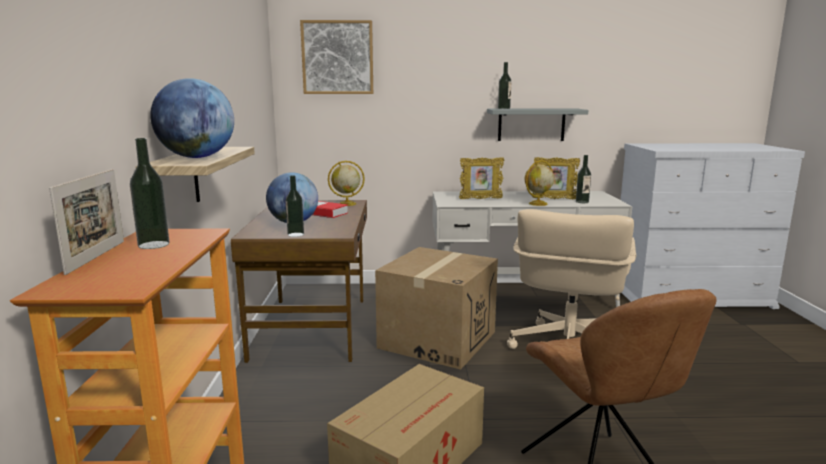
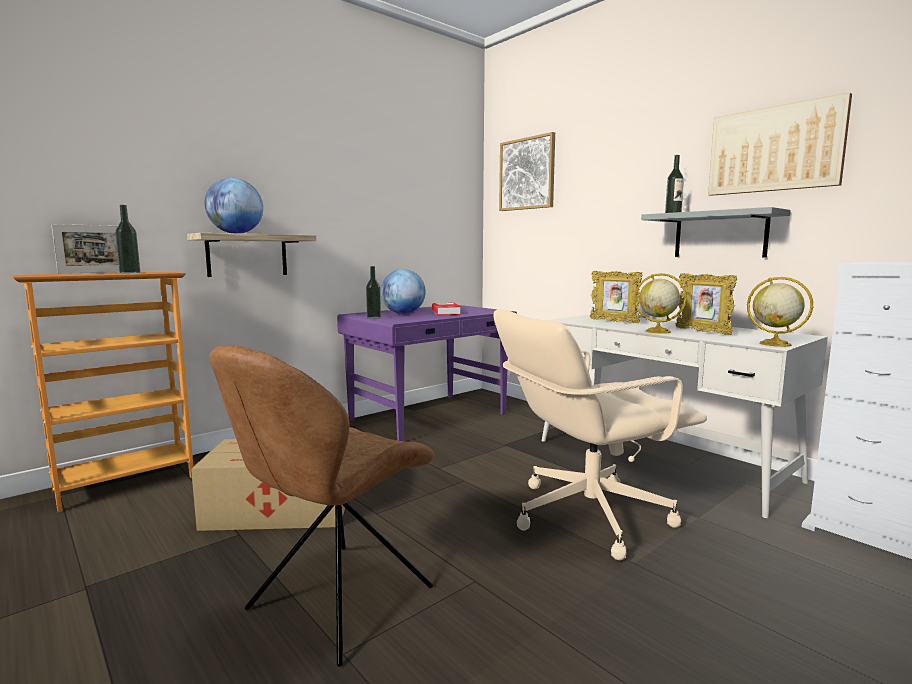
camera: 50 degrees right, 5 degrees down
brown desk [231,200,367,363] -> purple desk [337,305,517,442]
globe [328,161,365,206] -> globe moved to [747,277,813,347]
cardboard box [375,247,498,370] -> none
bottle [576,155,591,203] -> none
none -> picture [708,93,852,196]

